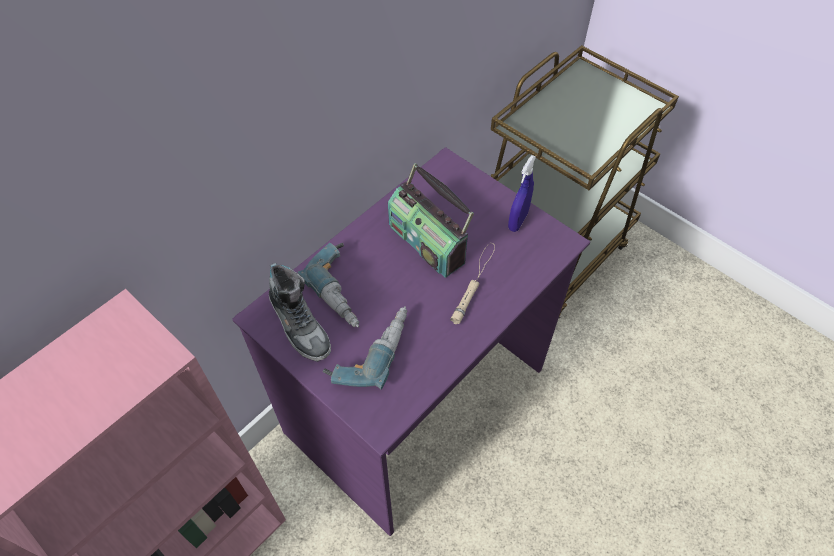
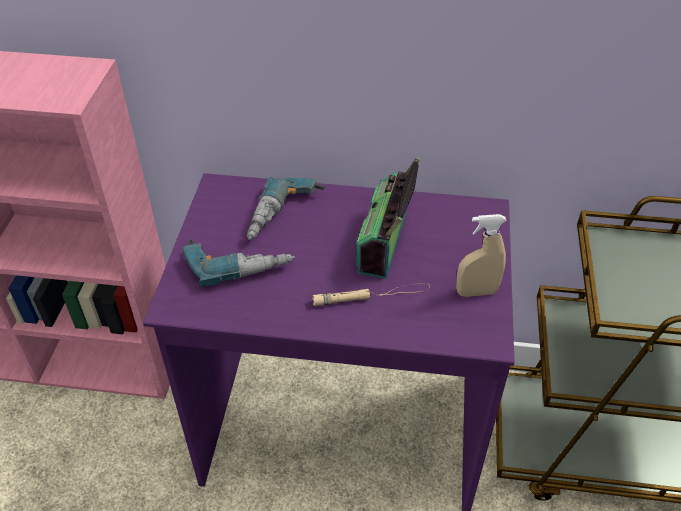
camera: 55 degrees right, 10 degrees down
shoe [269,263,331,362] -> none
blue spray bottle [508,155,536,232] -> beige spray bottle [456,214,507,297]

